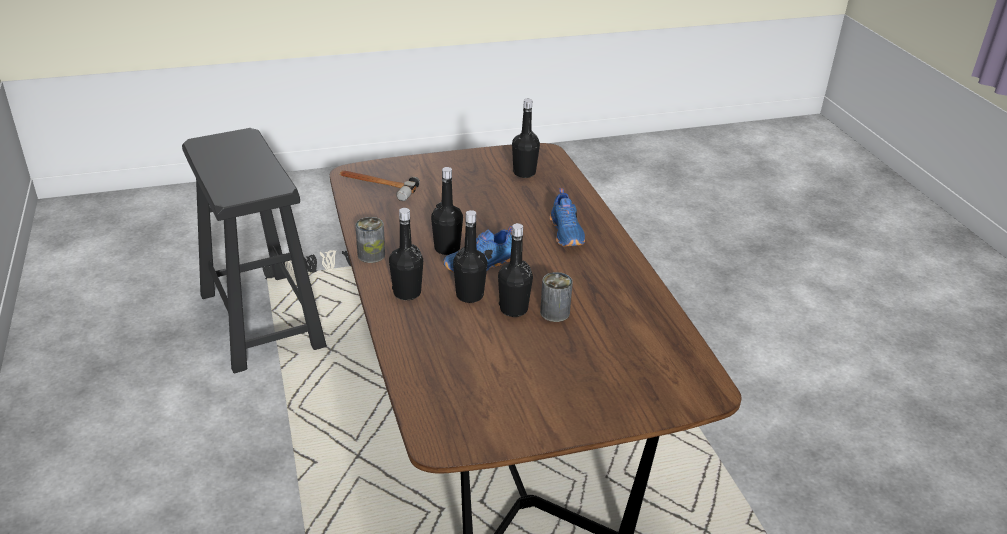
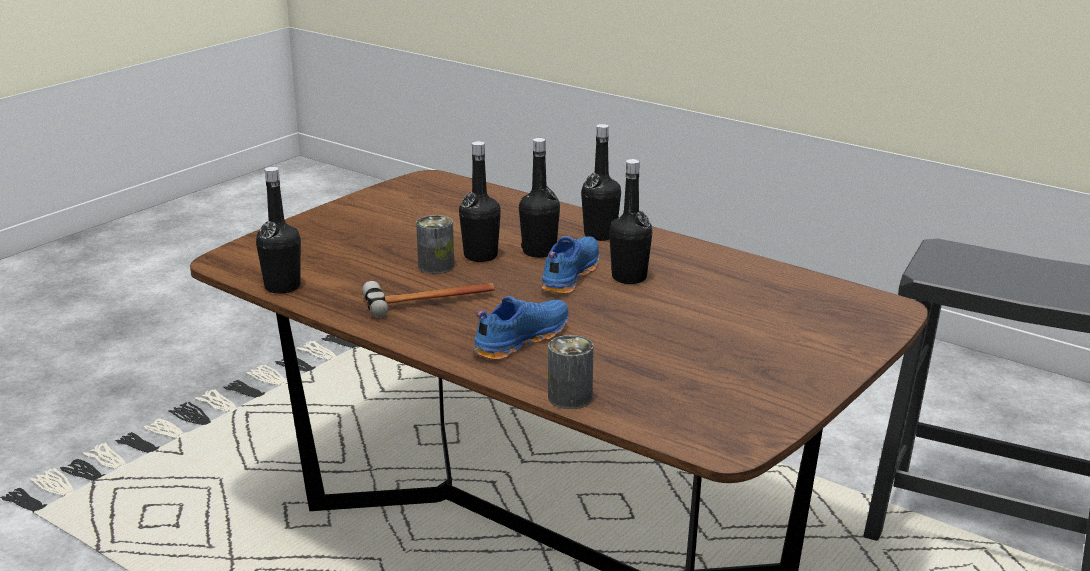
camera: 145 degrees right, 10 degrees down
hammer [339,170,420,201] -> hammer moved to [362,281,495,317]
can [355,217,385,263] -> can moved to [548,335,593,409]
black bottle [512,99,540,178] -> black bottle moved to [256,167,301,294]
blue shoe [550,188,585,247] -> blue shoe turned 90 degrees clockwise [473,296,569,360]

